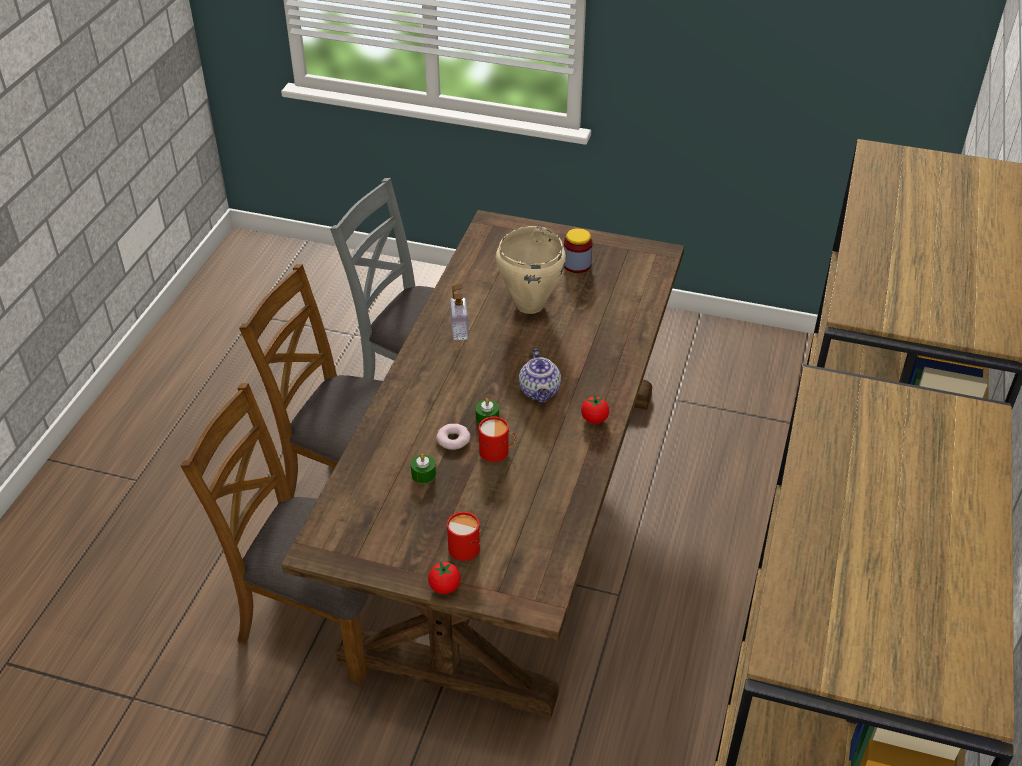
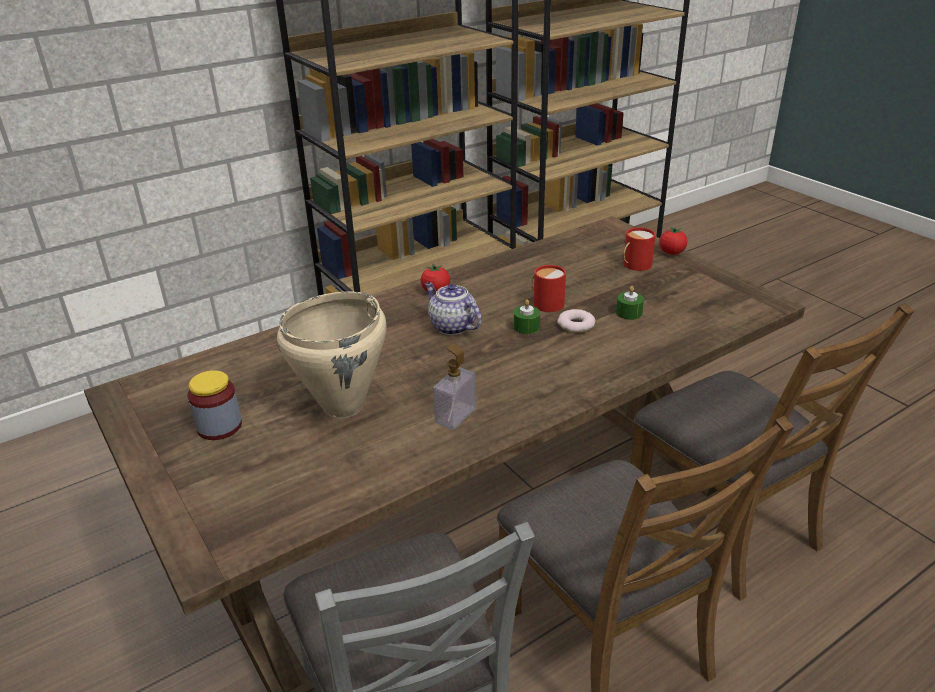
camera: 140 degrees left, 10 degrees down
teapot [519,349,561,403] -> teapot turned 75 degrees counterclockwise [425,282,482,335]

